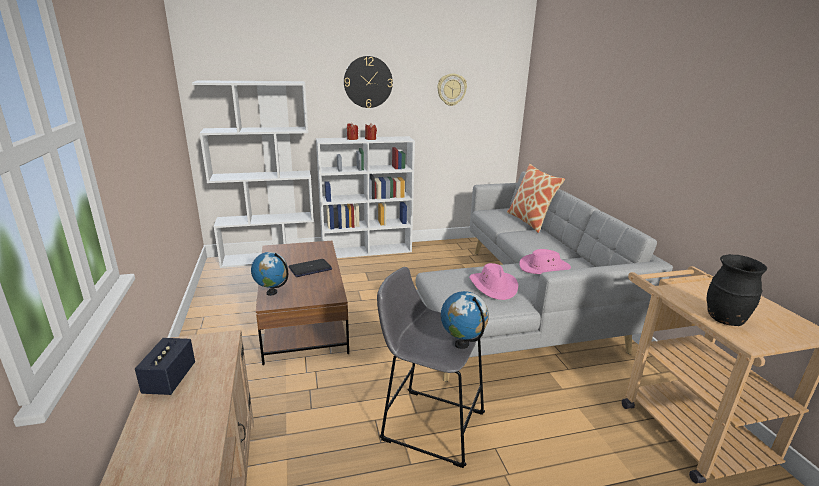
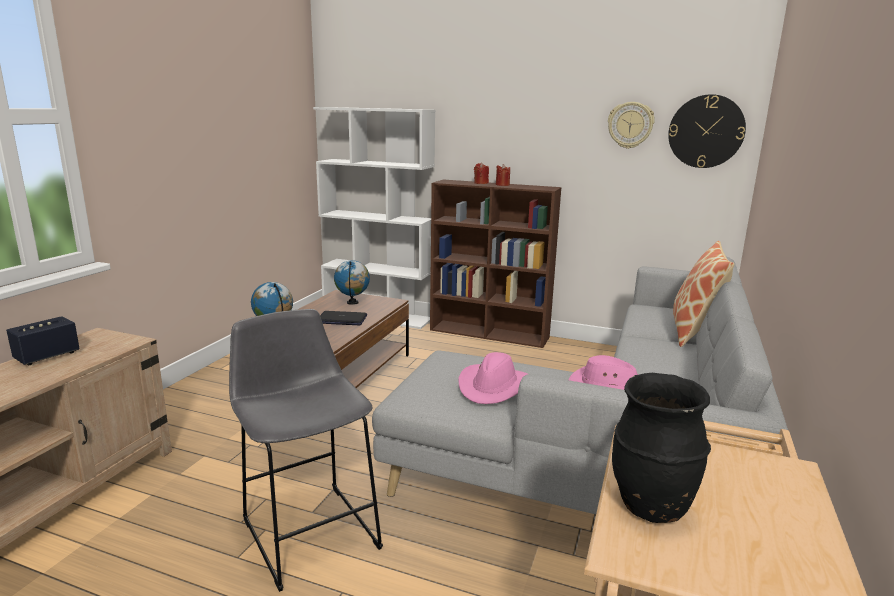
camera: 35 degrees right, 5 degrees down
white bookcase [316,136,415,258] -> brown bookcase [430,180,561,348]
wall clock [344,56,393,108] -> wall clock moved to [668,94,746,168]
globe [441,291,489,349] -> globe moved to [334,260,370,305]

